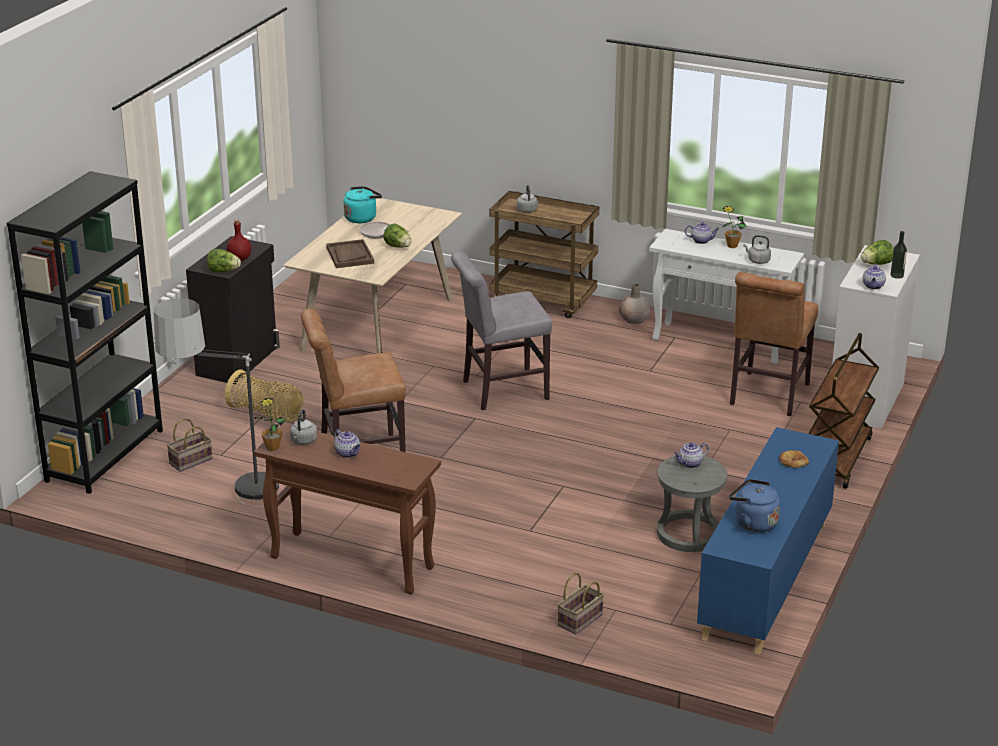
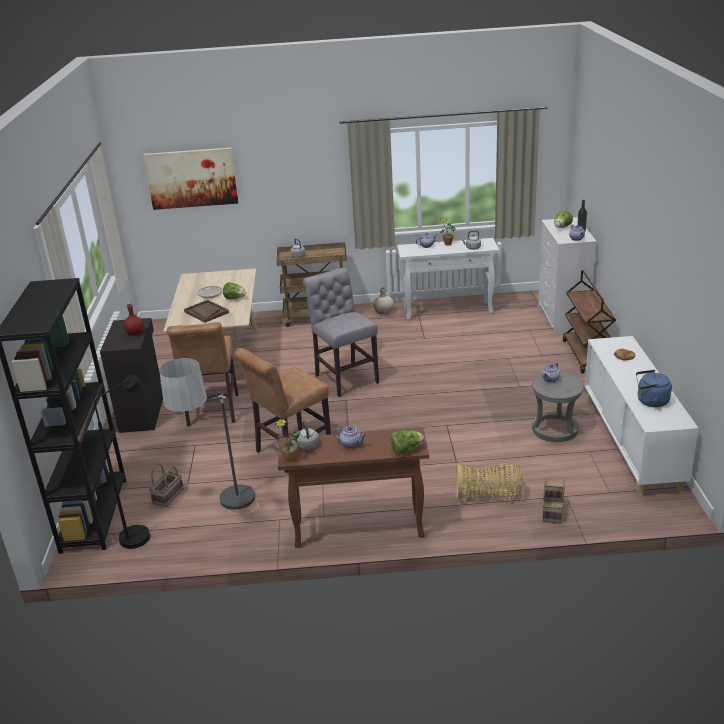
camera: 25 degrees left, 0 degrees up
lettuce [207,249,241,273] -> lettuce moved to [391,430,424,454]
basket [225,370,304,423] -> basket moved to [456,463,523,499]
turquoise kettle [343,186,382,223] -> none
grey chair [451,251,552,410] -> grey chair turned 105 degrees clockwise [303,268,379,397]
blue cabinet [697,427,839,655] -> white cabinet [585,336,699,496]
brown chair [730,272,818,416] -> brown chair moved to [167,322,238,427]
none -> black floor lamp [94,375,150,549]
none -> picture [143,148,238,210]

